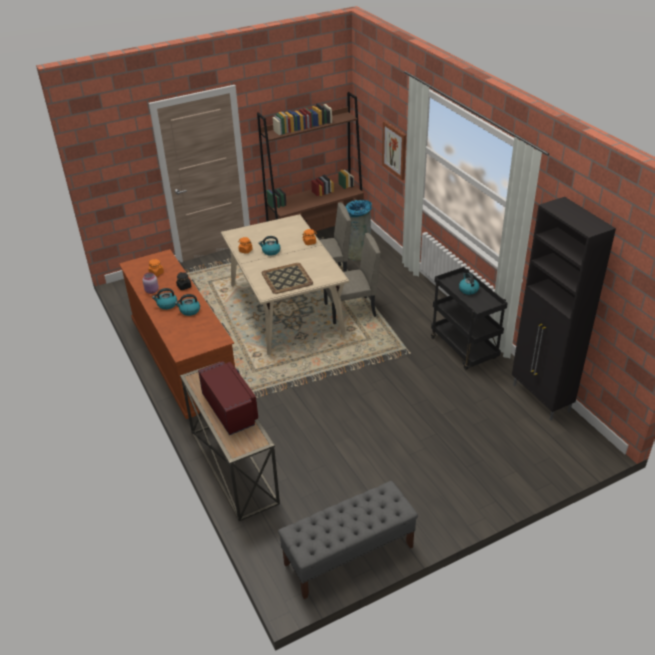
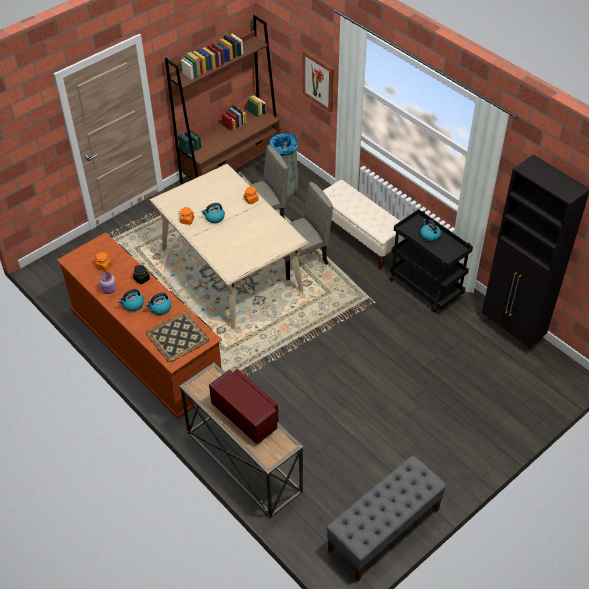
camera: 15 degrees left, 10 degrees up
tray [262,263,313,294] -> tray moved to [146,312,210,362]
none -> beige bench [323,180,405,270]

